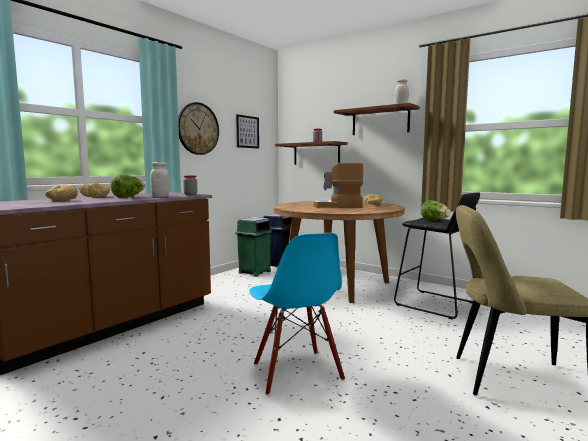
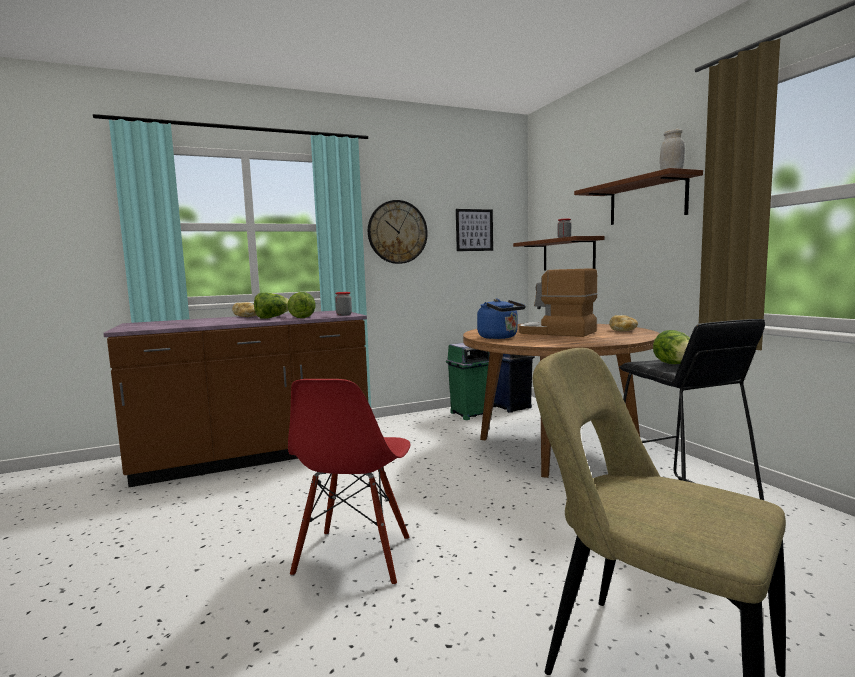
camera: 30 degrees right, 0 degrees up
bread [45,185,78,200] -> none
white jar [150,162,170,197] -> lettuce [287,292,315,318]
blue chair [249,233,345,395] -> red chair [288,379,410,586]
none -> blue kettle [477,298,526,339]

